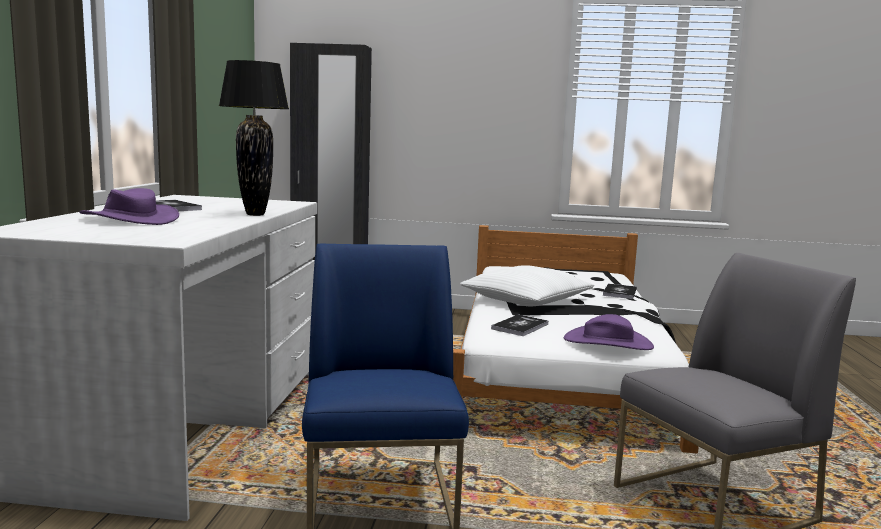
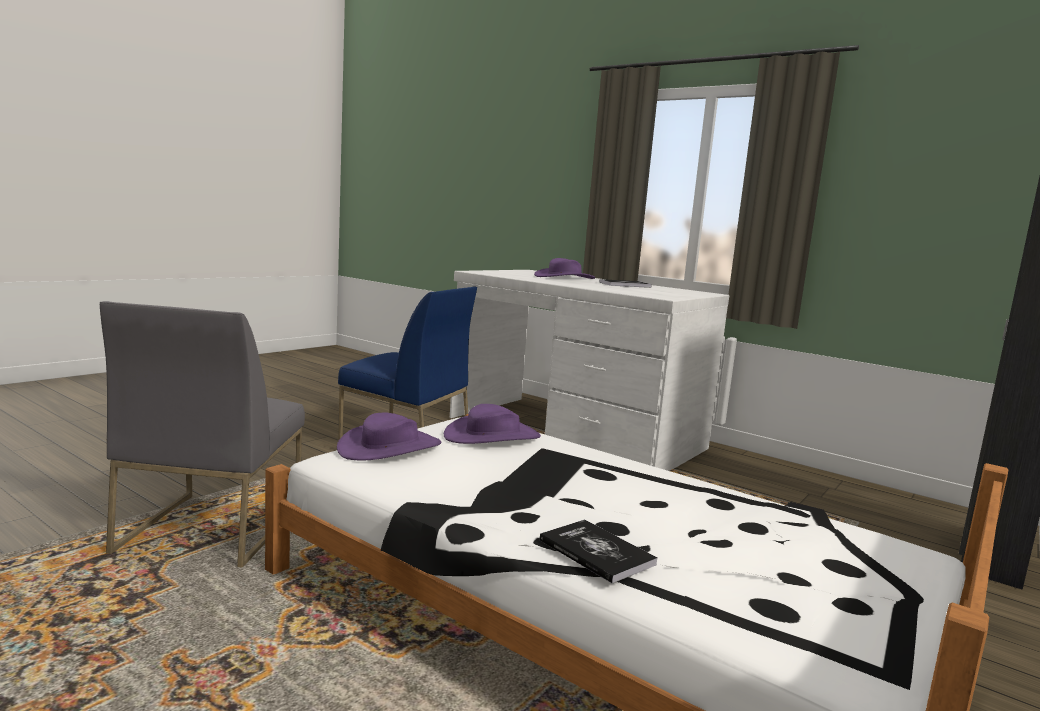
camera: 120 degrees right, 0 degrees up
black table lamp [219,60,289,216] -> none
white pillow [460,265,594,306] -> none
book [491,314,548,336] -> purple hat [444,404,541,444]

